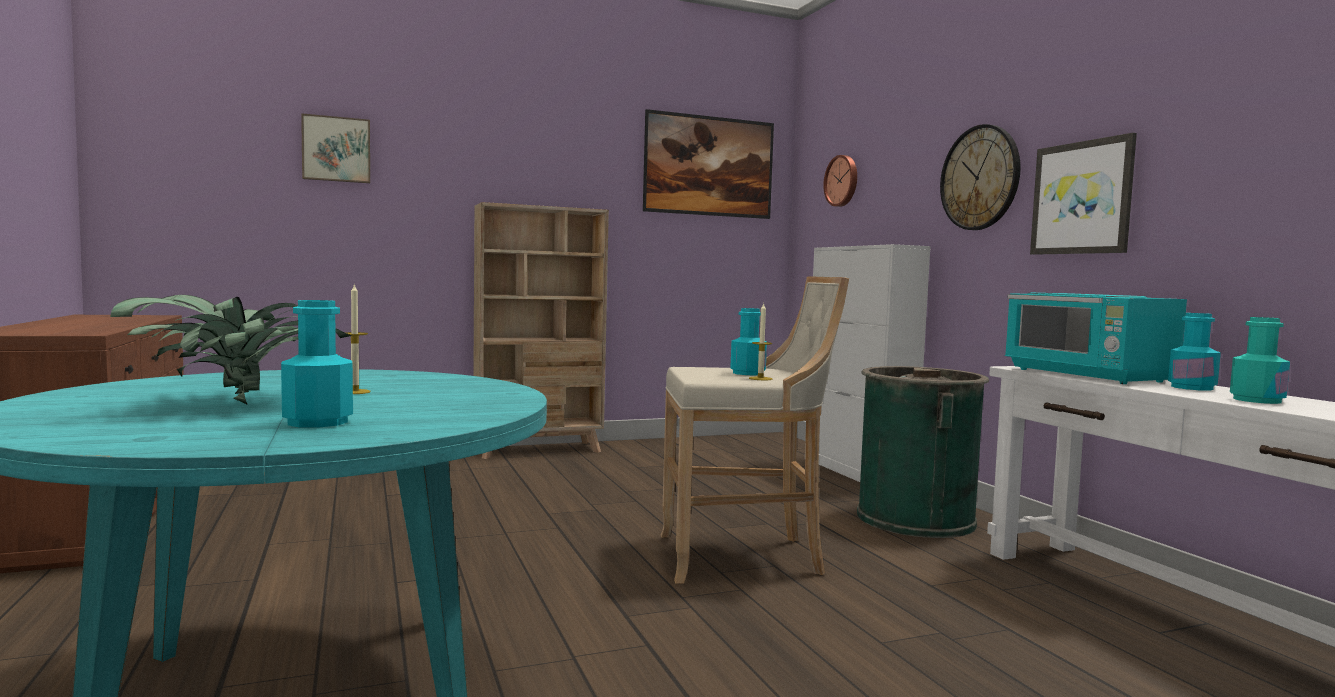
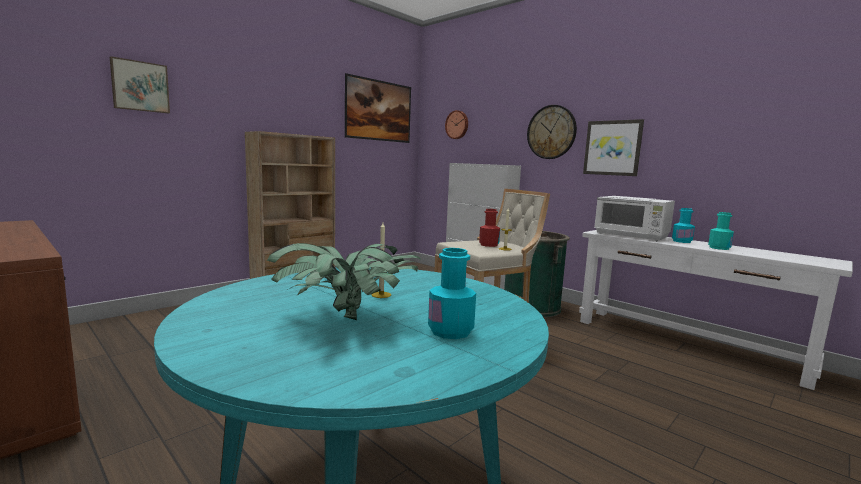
camera: 25 degrees left, 5 degrees up
turquoise bottle [730,308,767,375] -> red bottle [479,209,500,247]
turquoise microwave [1005,293,1187,384] -> white microwave [594,196,675,241]

